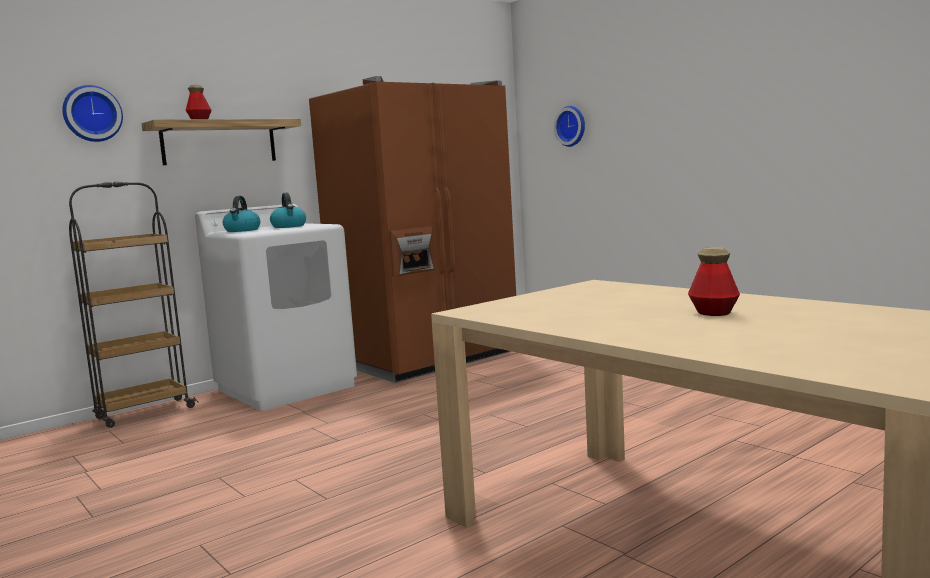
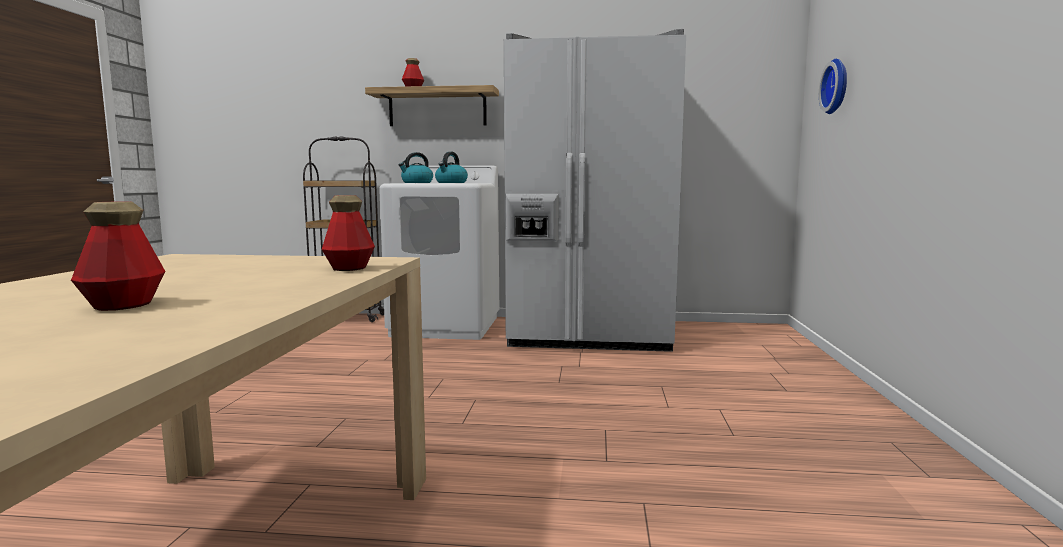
camera: 45 degrees right, 0 degrees up
wall clock [62,85,123,142] -> none
brown fridge [309,76,516,383] -> white fridge [504,29,686,352]
none -> bottle [322,195,375,271]

